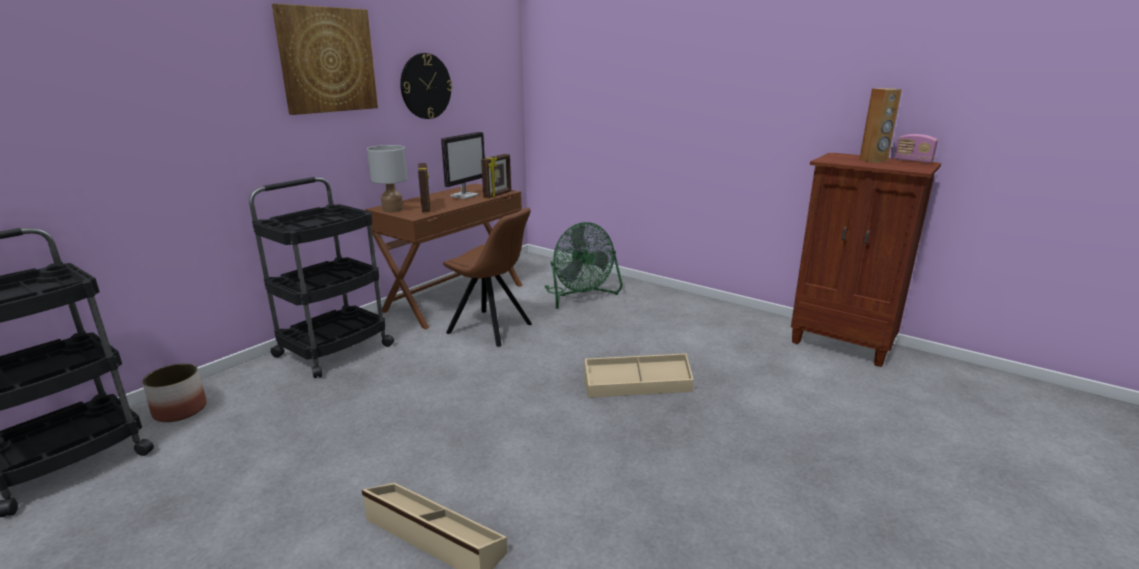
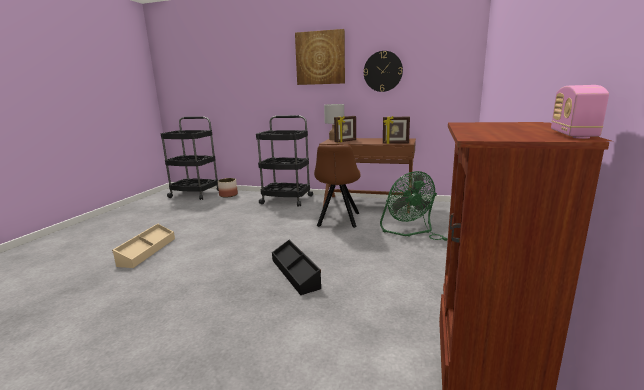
camera: 70 degrees right, 5 degrees down
monitor [441,132,485,199] -> none
green fan [545,222,622,309] -> green fan turned 120 degrees clockwise [380,171,447,241]
beige storage box [584,353,694,398] -> black storage box [272,240,321,295]
brown speaker [859,88,902,163] -> none

